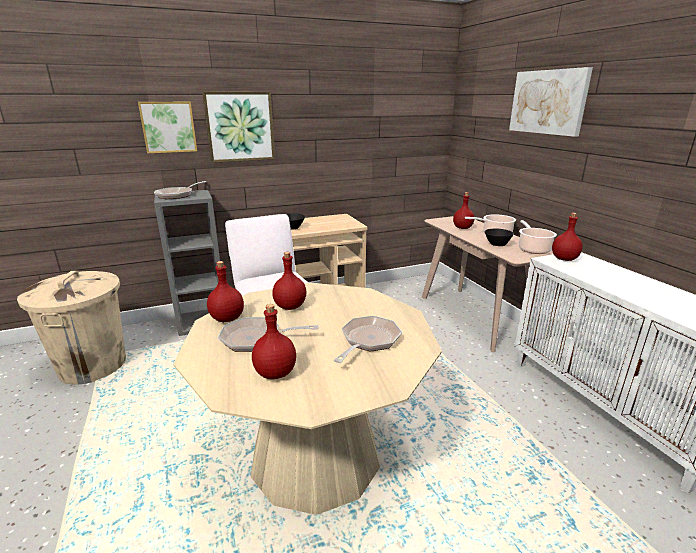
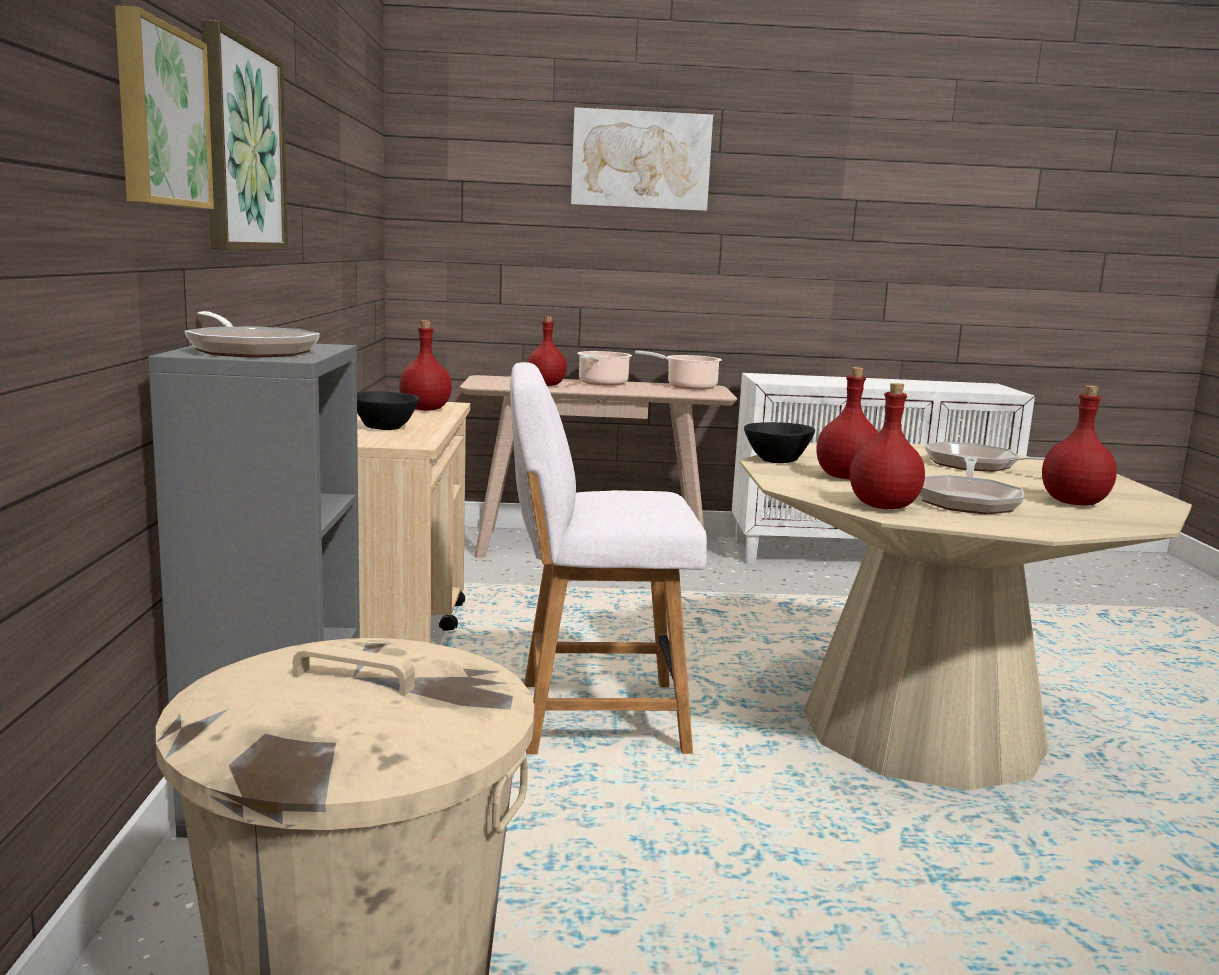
camera: 70 degrees left, 10 degrees down
black bowl [485,229,514,246] -> black bowl moved to [744,422,815,463]
red bottle [552,213,583,261] -> red bottle moved to [399,321,452,411]

